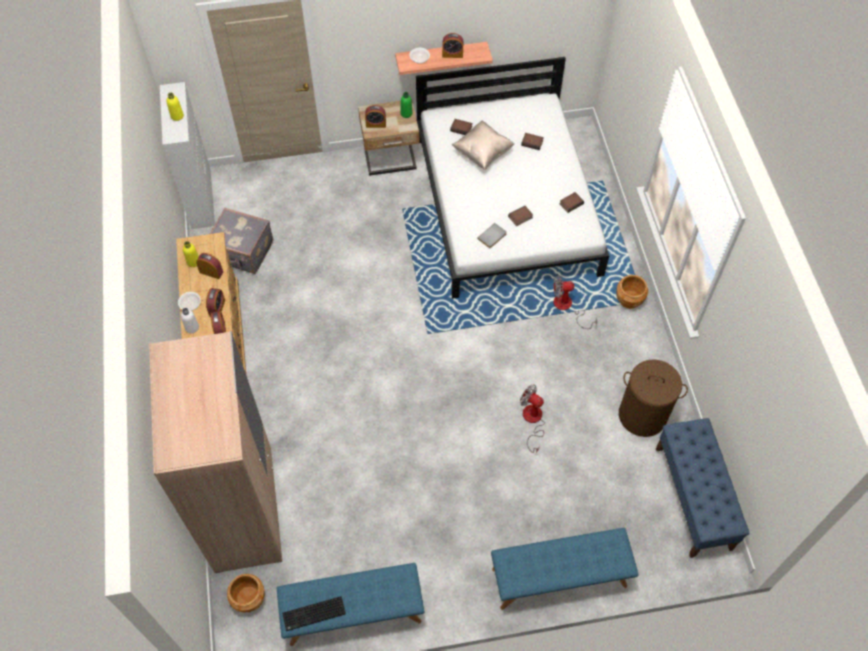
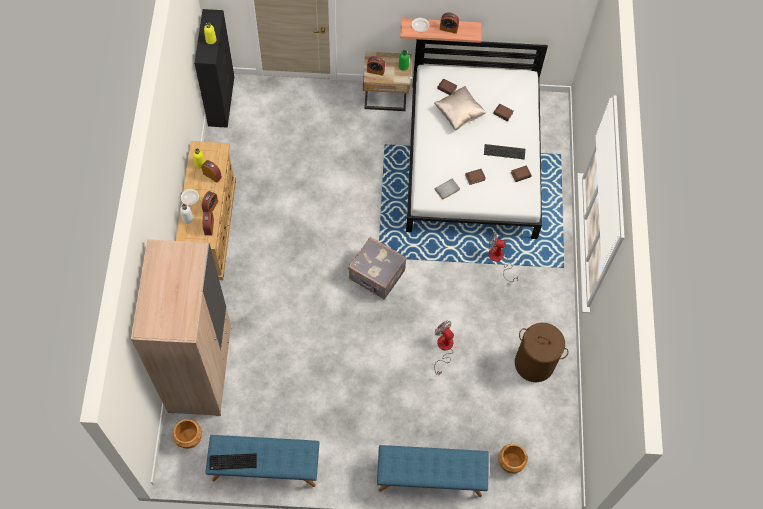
camera: 10 degrees right, 5 degrees up
white cabinet [160,82,215,229] -> black cabinet [194,9,234,128]
grey suitcase [210,208,273,274] -> grey suitcase moved to [348,237,407,300]
brown planter [616,275,648,309] -> brown planter moved to [498,444,528,474]
blue bench [656,418,750,558] -> none
none -> keyboard [484,144,525,160]

